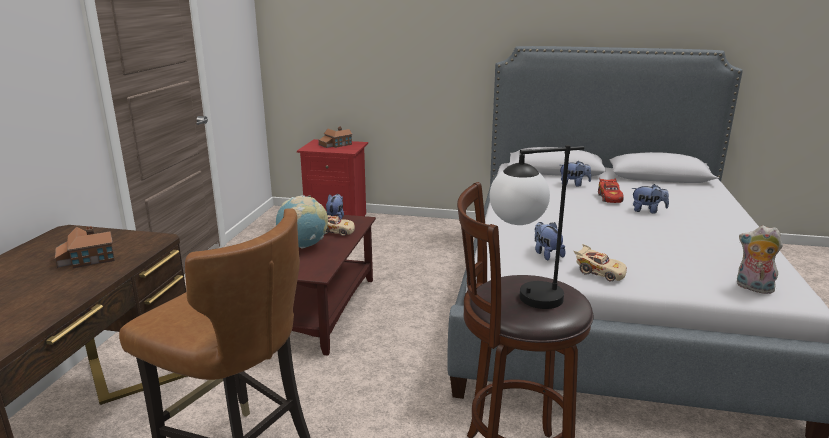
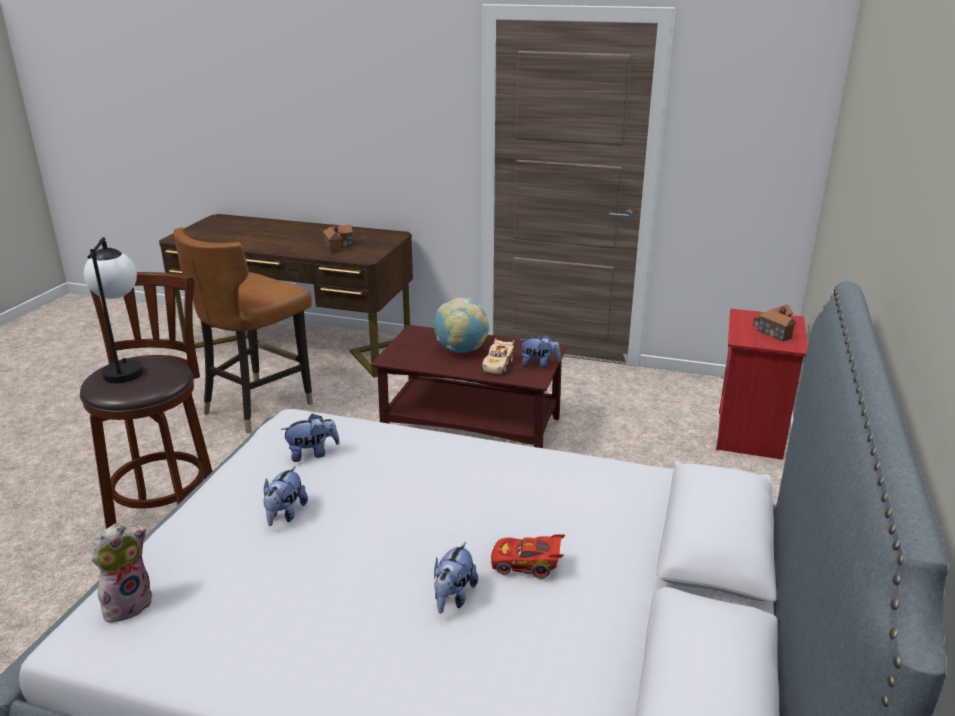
camera: 95 degrees right, 5 degrees up
plush toy [560,160,591,187] -> plush toy moved to [263,466,308,526]
beige toy car [574,244,627,281] -> none

